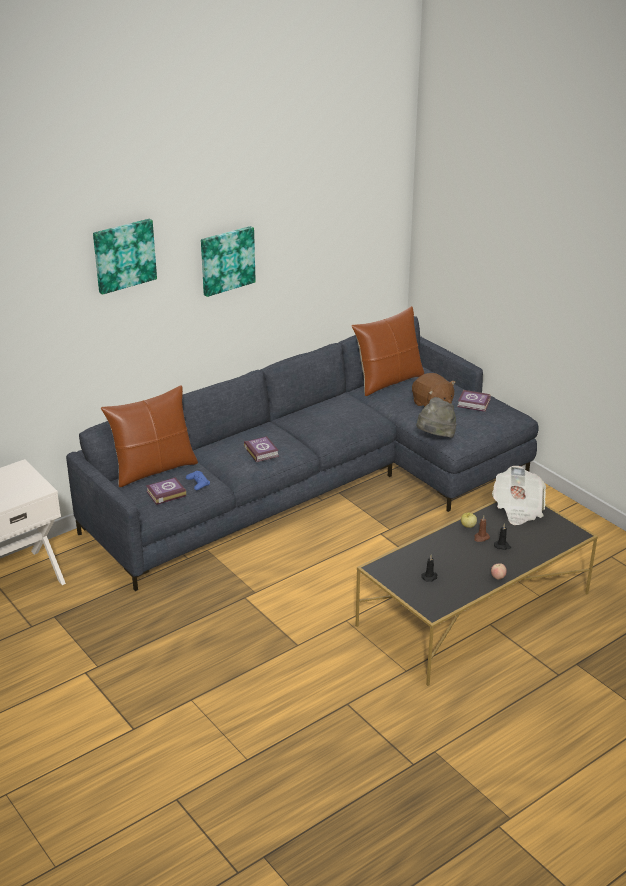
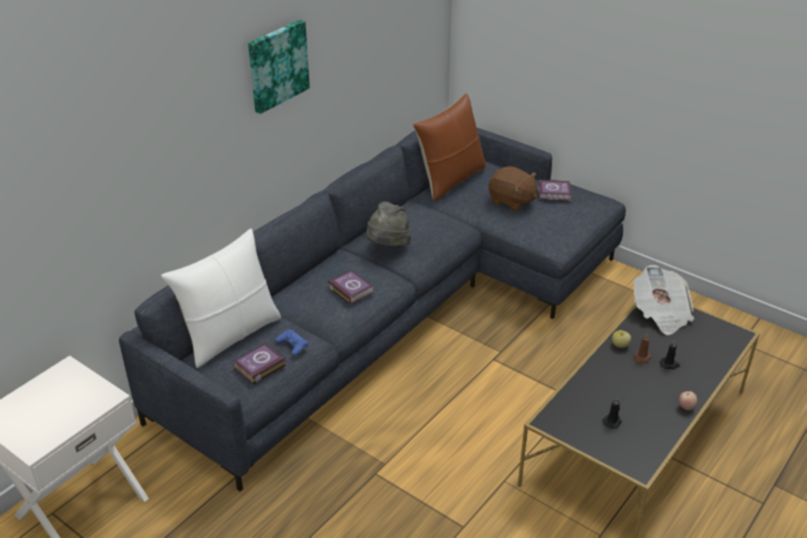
camera: 15 degrees left, 5 degrees up
picture [93,219,157,295] -> none
brown pillow [101,385,198,487] -> white pillow [161,229,281,368]
grey hat [416,397,457,438] -> grey hat moved to [366,202,411,246]

